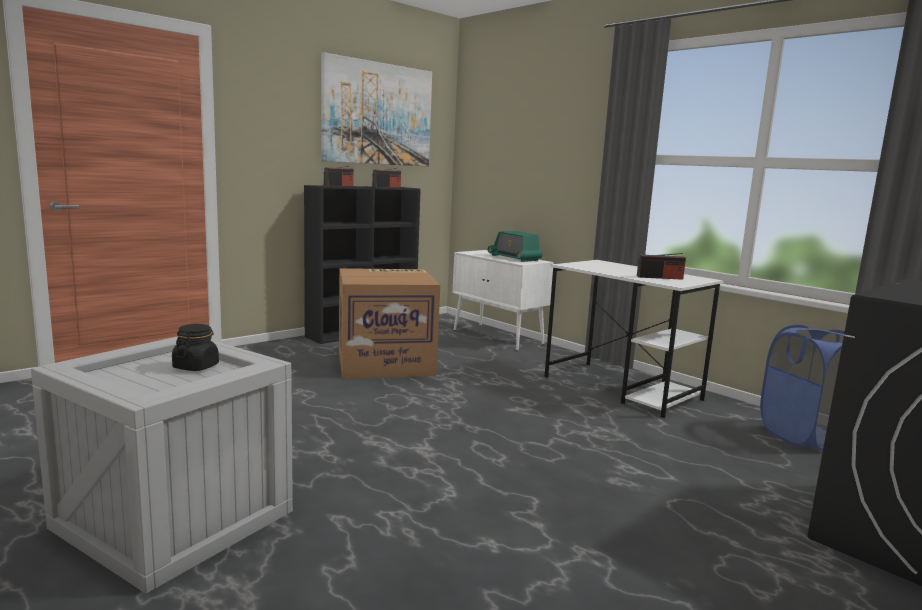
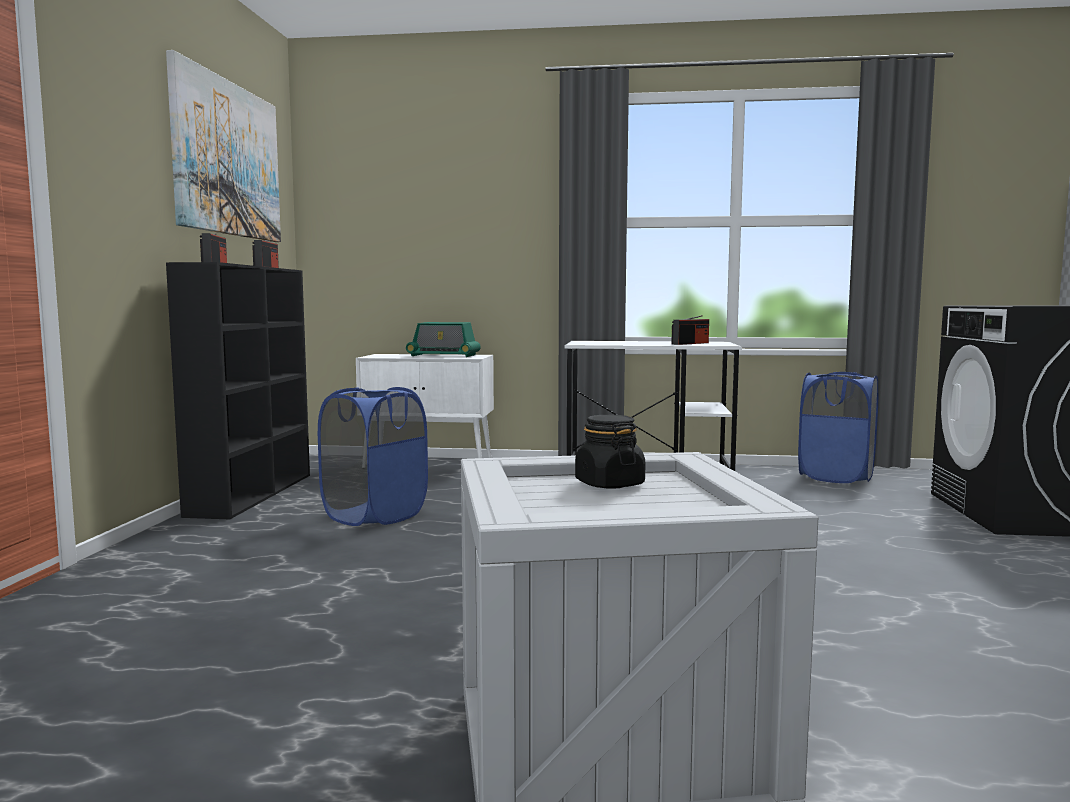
camera: 40 degrees left, 5 degrees down
cardboard box [339,268,440,379] -> blue laundry basket [318,387,428,526]

